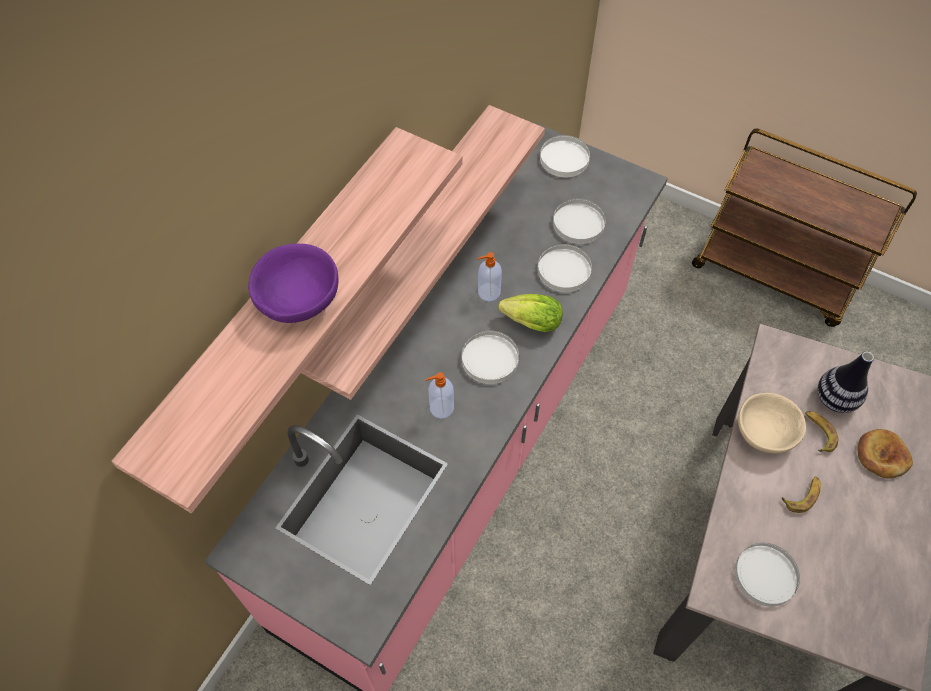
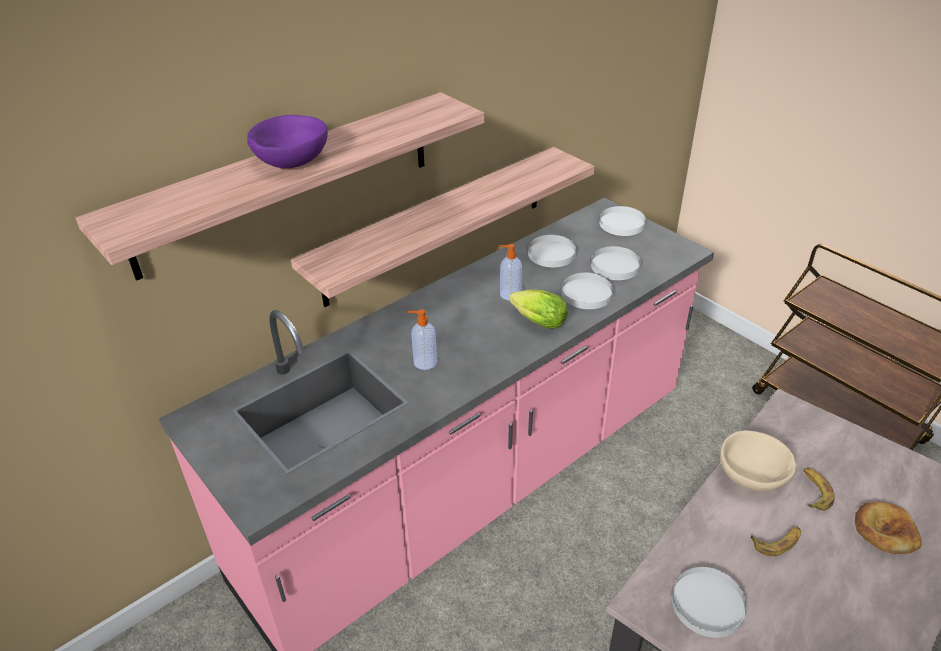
camera: 20 degrees right, 20 degrees down
white plate [462,331,519,384] -> white plate moved to [528,235,576,267]
vase [818,351,874,413] -> none

